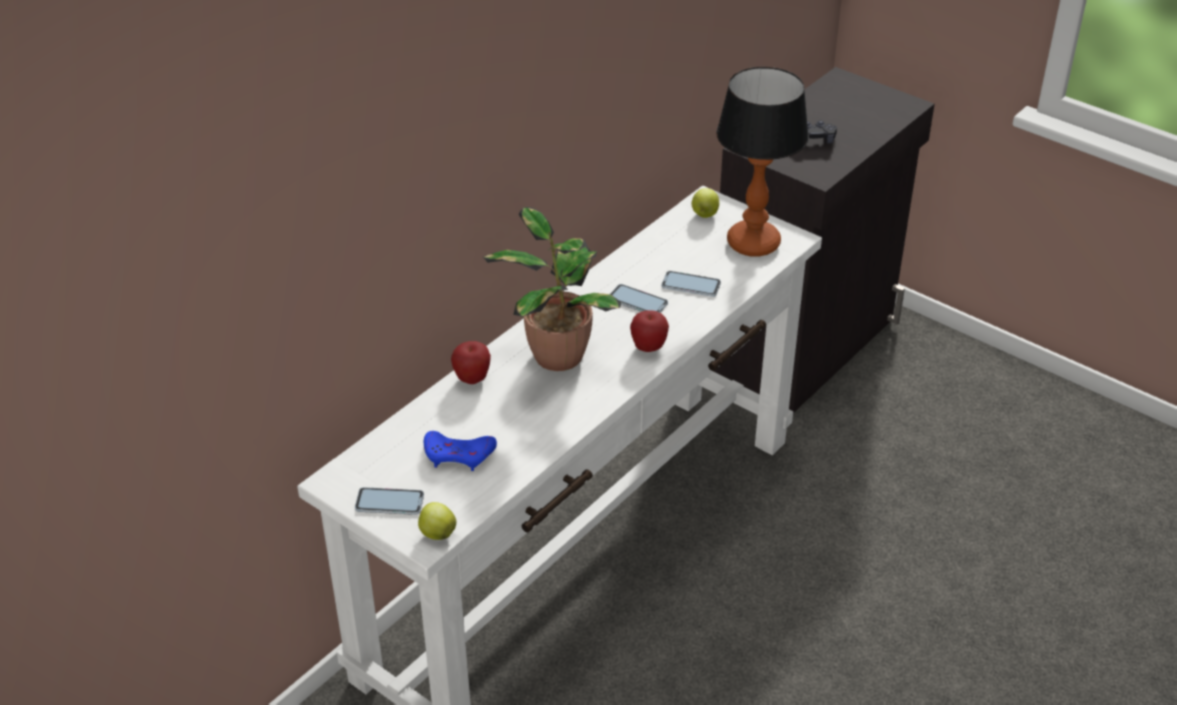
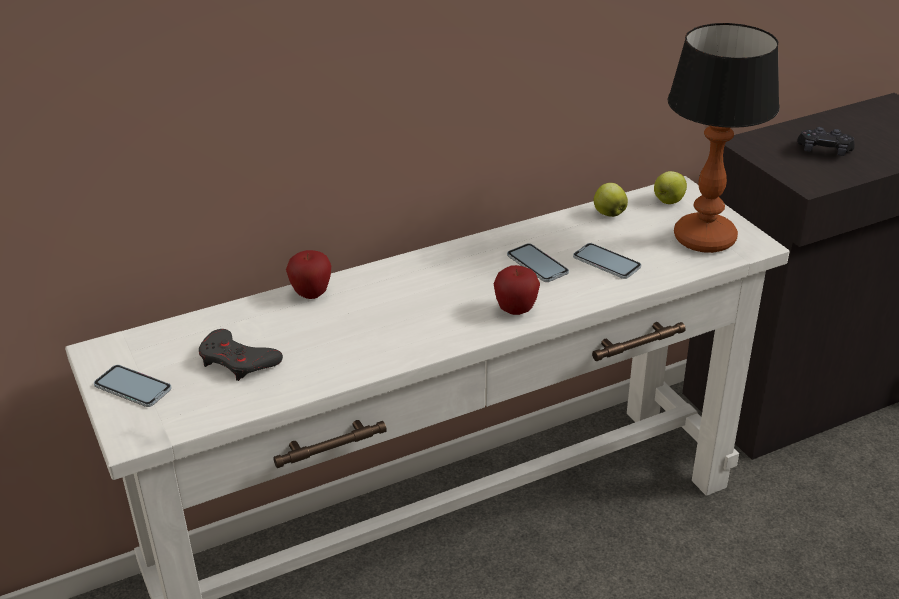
camera: 25 degrees right, 5 degrees down
apple [418,502,456,540] -> apple moved to [594,183,628,217]
blue game controller [424,431,497,471] -> grey game controller [199,329,283,381]
potted plant [483,207,621,371] -> none

